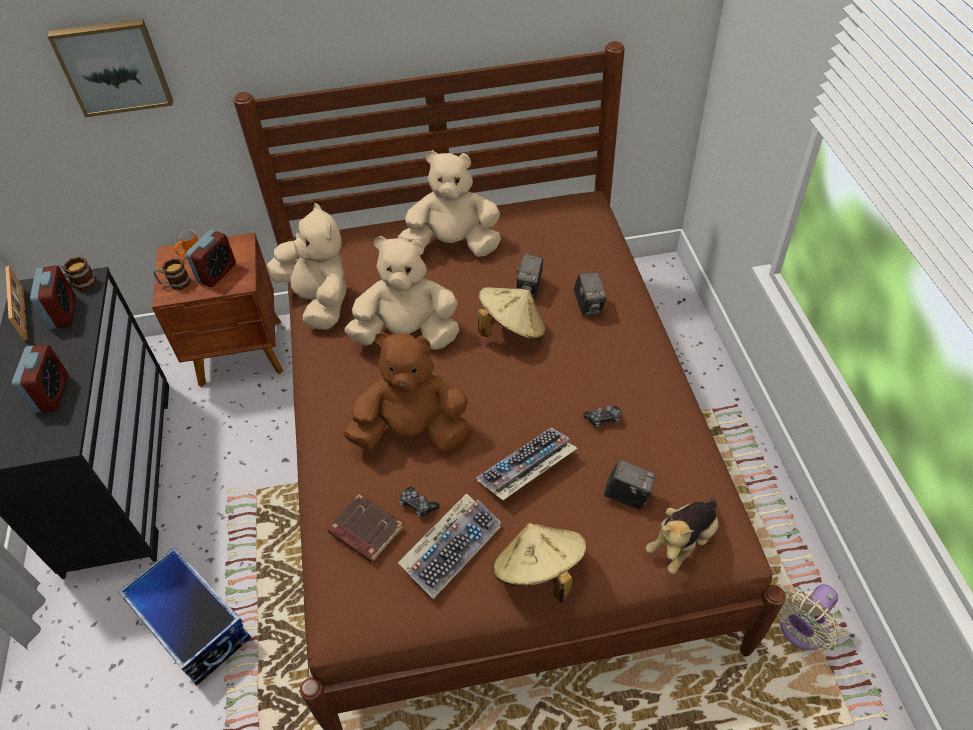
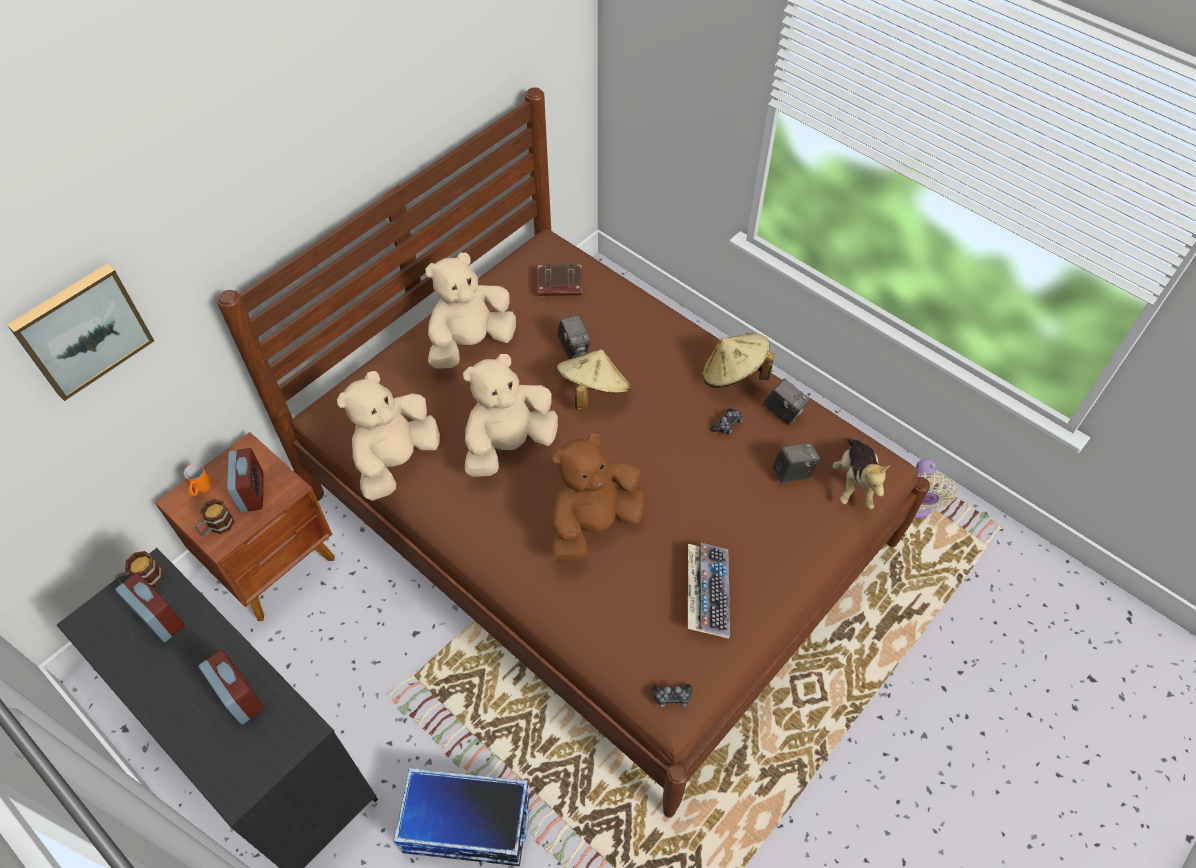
camera: 40 degrees left, 5 degrees up
picture frame [5,266,29,341] -> none
beige plush toy [267,203,347,330] -> beige plush toy turned 75 degrees counterclockwise [337,371,440,501]
brown book [327,494,404,563] -> brown book moved to [537,264,582,296]
game controller [399,487,439,517] -> game controller moved to [651,684,692,708]
keyboard [476,427,578,500] -> none
beige hat [492,523,587,603] -> beige hat moved to [702,333,775,388]
camera [574,271,607,316] -> camera moved to [763,379,810,425]

